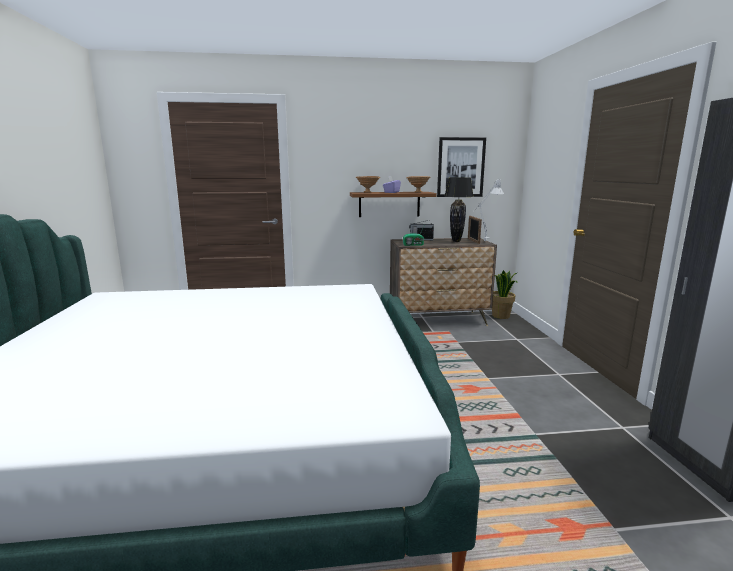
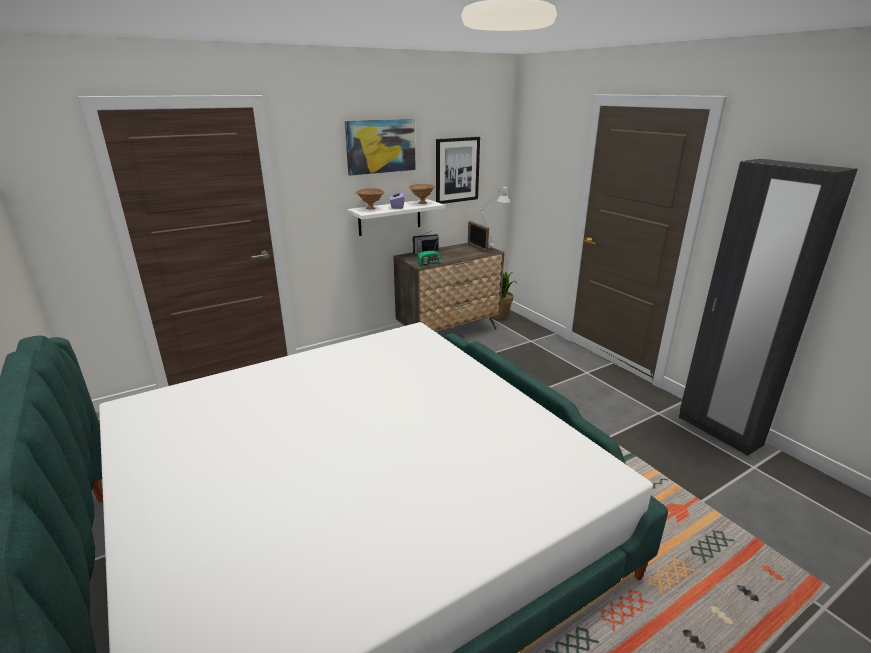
camera: 25 degrees left, 10 degrees up
brown shelf [350,192,437,217] -> white shelf [348,199,445,236]
black table lamp [445,177,474,242] -> none
none -> picture [345,119,416,176]

